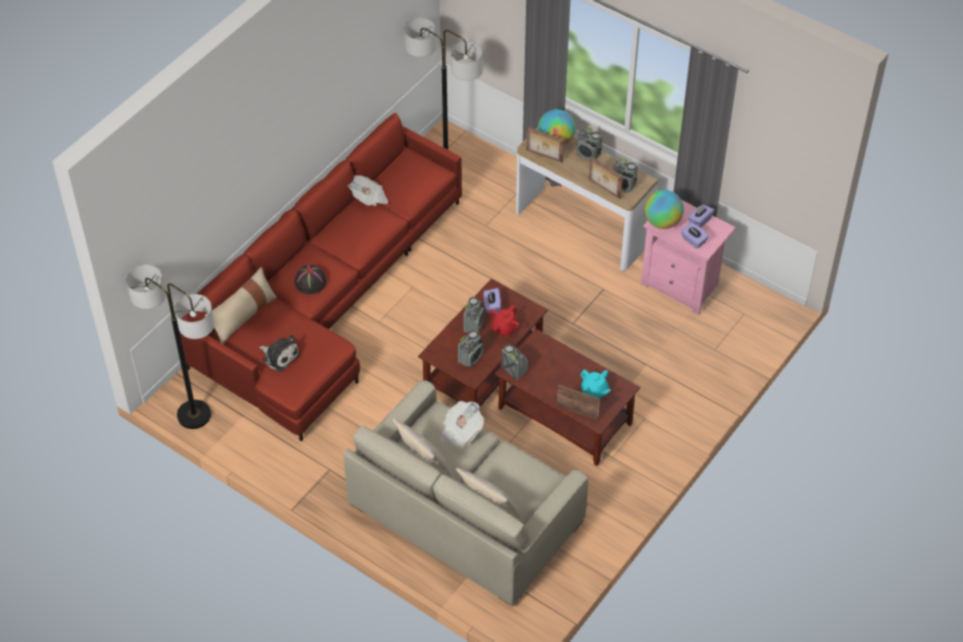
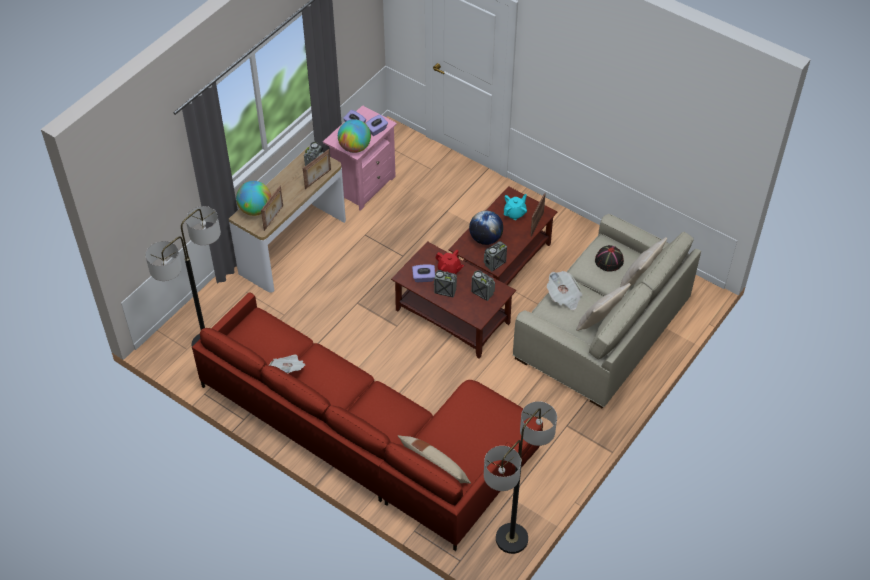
camera: 90 degrees left, 0 degrees up
plush toy [259,335,300,372] -> none
black hat [294,265,327,294] -> black hat moved to [595,245,624,272]
radio [576,126,602,161] -> none
none -> globe [469,211,503,245]

